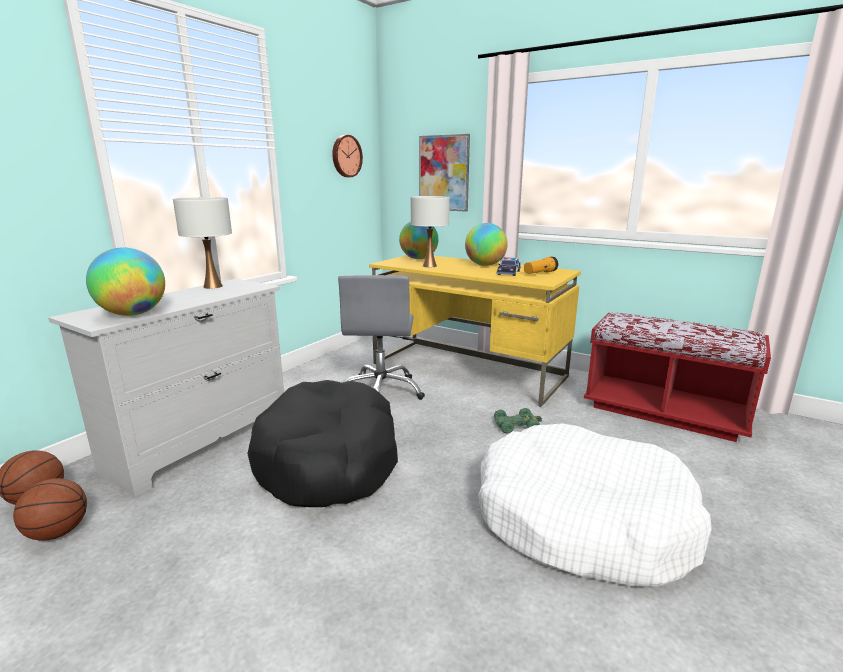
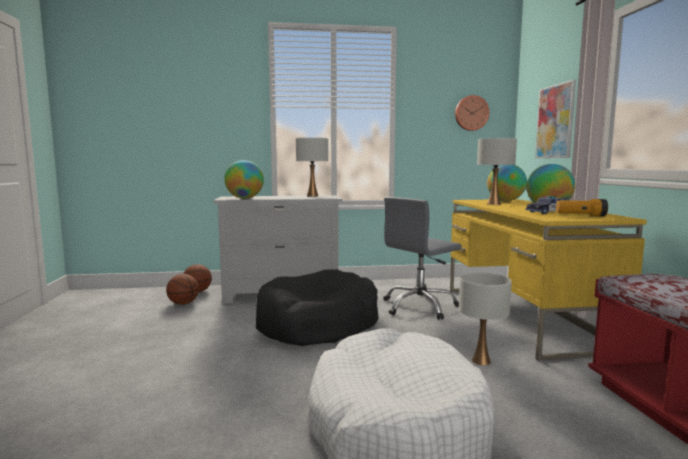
camera: 50 degrees right, 10 degrees down
green toy car [494,408,542,434] -> white table lamp [459,273,512,365]

